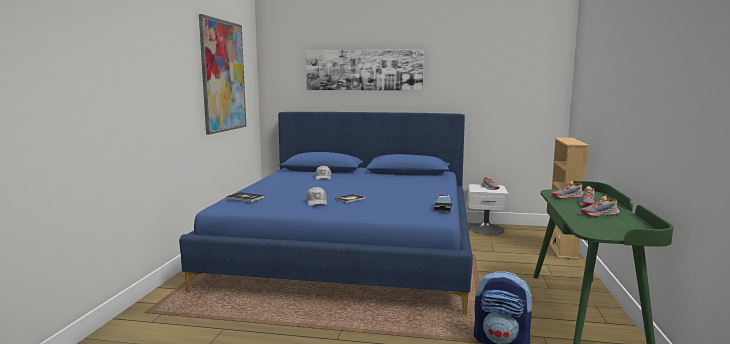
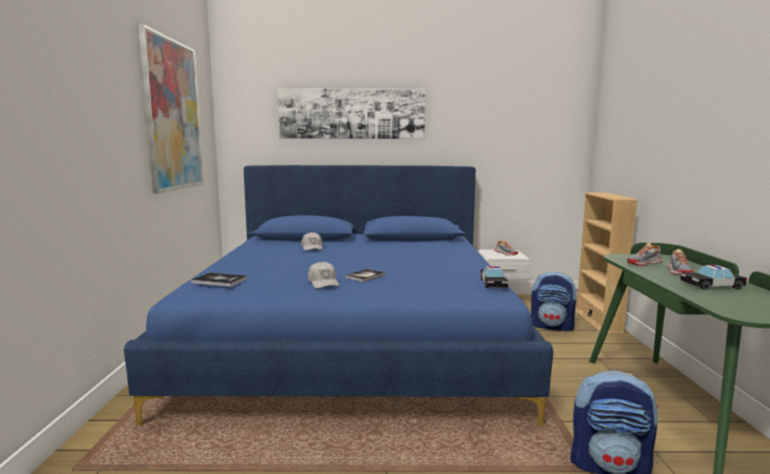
camera: 10 degrees left, 0 degrees up
shoe [581,196,620,217] -> toy car [680,264,747,290]
none -> backpack [531,271,578,332]

